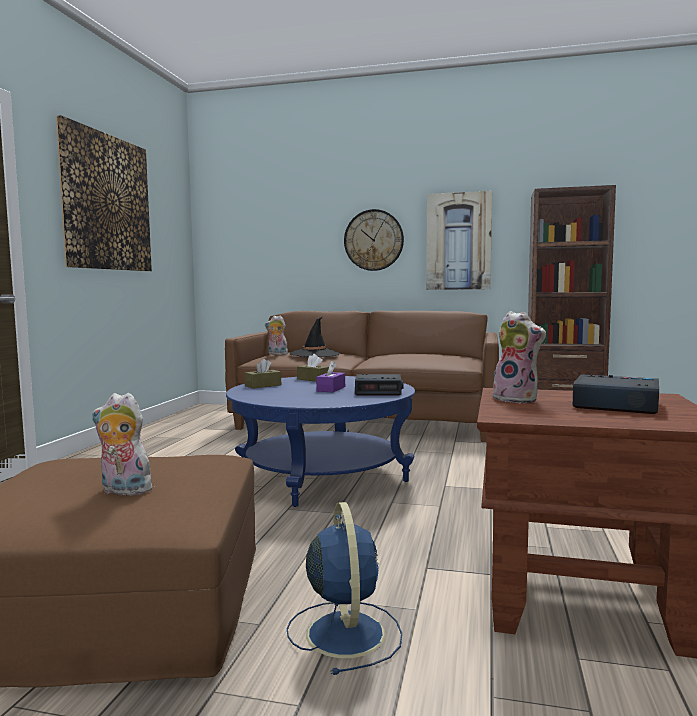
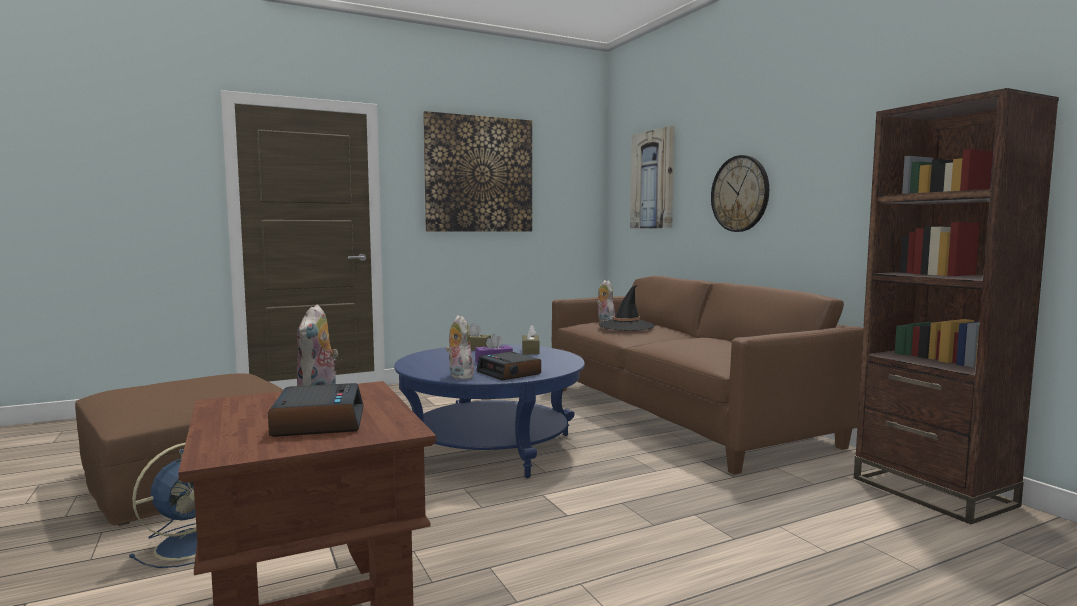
camera: 50 degrees right, 0 degrees up
plush toy [92,393,152,495] -> plush toy moved to [446,315,474,380]
picture [426,191,492,290] -> picture moved to [630,126,675,229]

